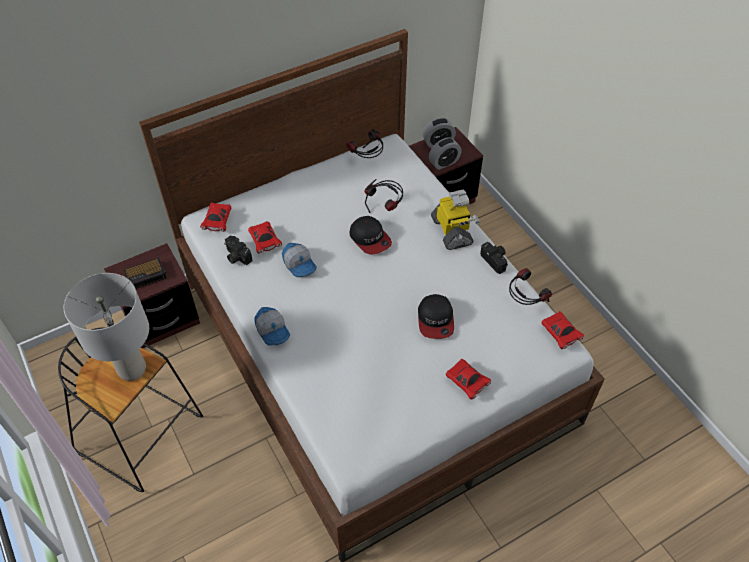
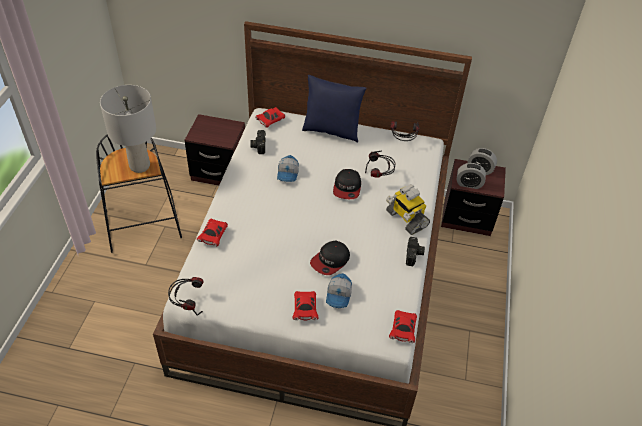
camera: 40 degrees right, 5 degrees down
alarm clock [124,258,167,289] -> none
red toy car [248,221,282,253] -> red toy car moved to [197,218,228,246]
cap [254,307,290,345] -> cap moved to [326,273,352,308]
toy robot [431,189,480,250] -> toy robot turned 120 degrees clockwise [386,184,430,235]
headphones [509,268,552,305] -> headphones moved to [168,277,204,316]
none -> blue pillow [302,75,367,143]

